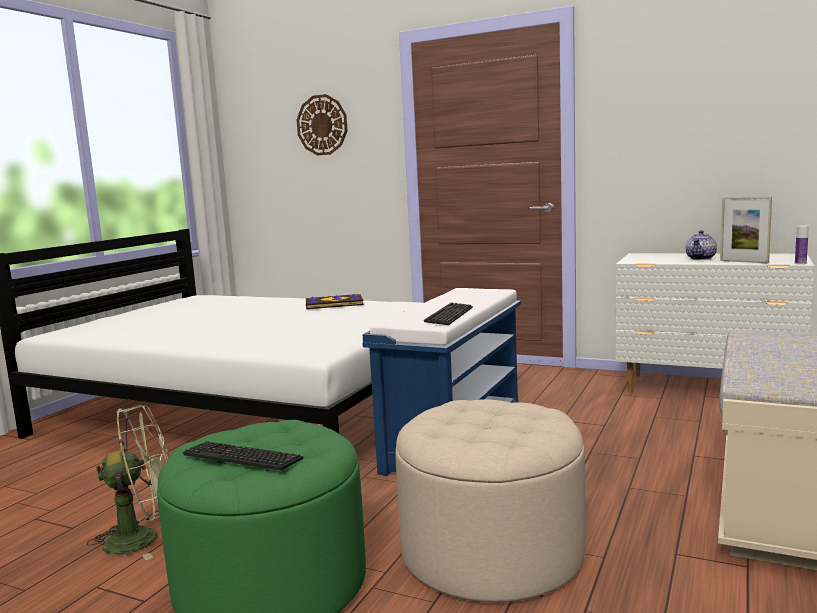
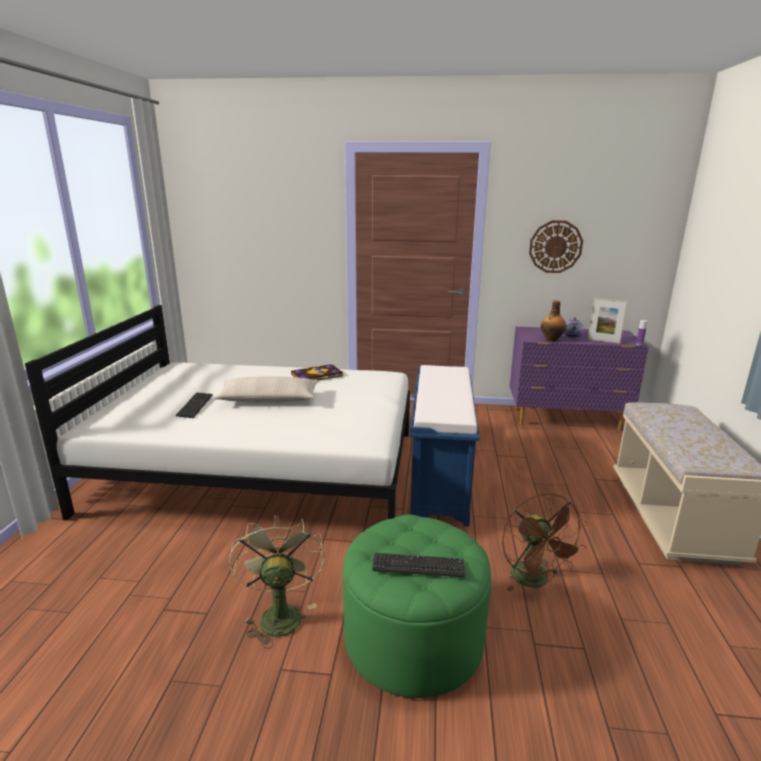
camera: 20 degrees left, 10 degrees up
green fan [87,405,169,560] -> green fan turned 60 degrees counterclockwise [229,515,325,649]
wall clock [297,94,348,155] -> wall clock moved to [529,220,583,273]
beige ottoman [395,399,585,603] -> brown fan [502,493,588,592]
keyboard [424,303,473,325] -> keyboard moved to [175,392,213,418]
white dresser [616,253,814,392] -> purple dresser [510,327,649,430]
none -> beige pillow [214,376,319,403]
none -> bottle [541,300,567,342]

